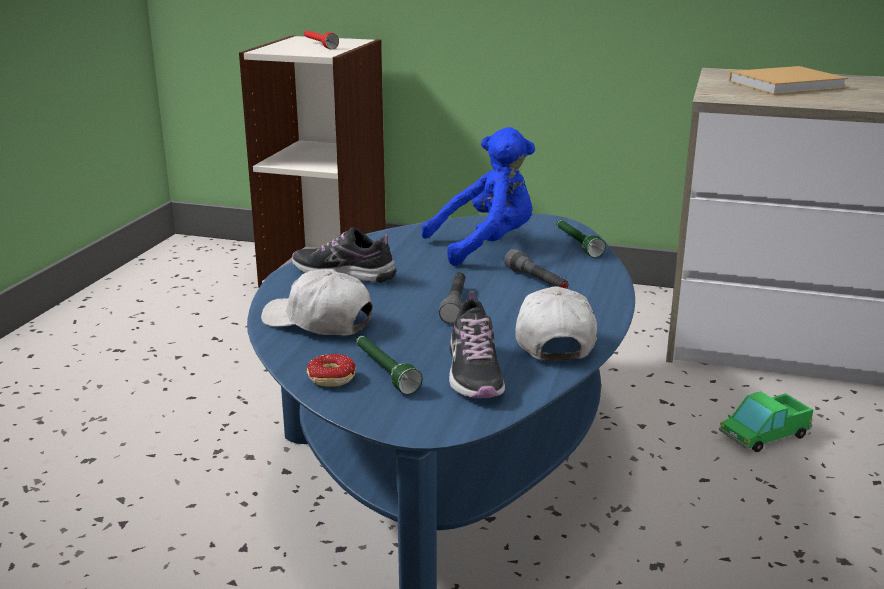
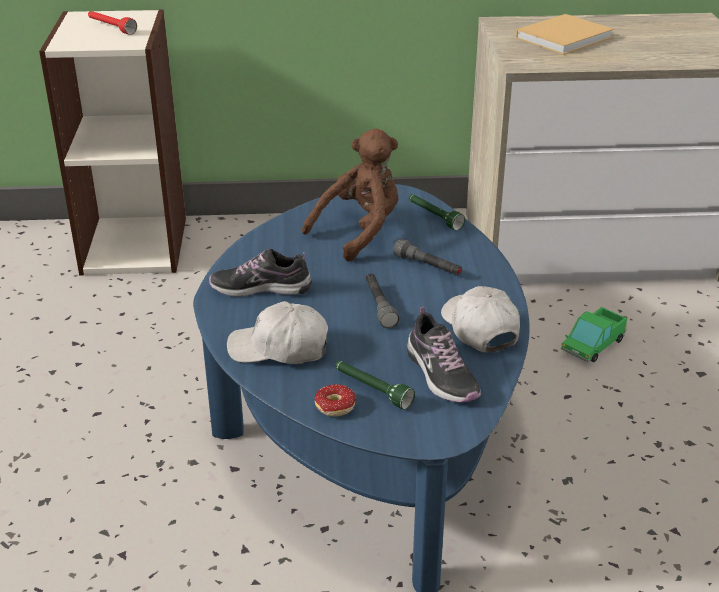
camera: 20 degrees left, 10 degrees up
blue plush toy [421,127,535,266] -> brown plush toy [302,129,398,262]

